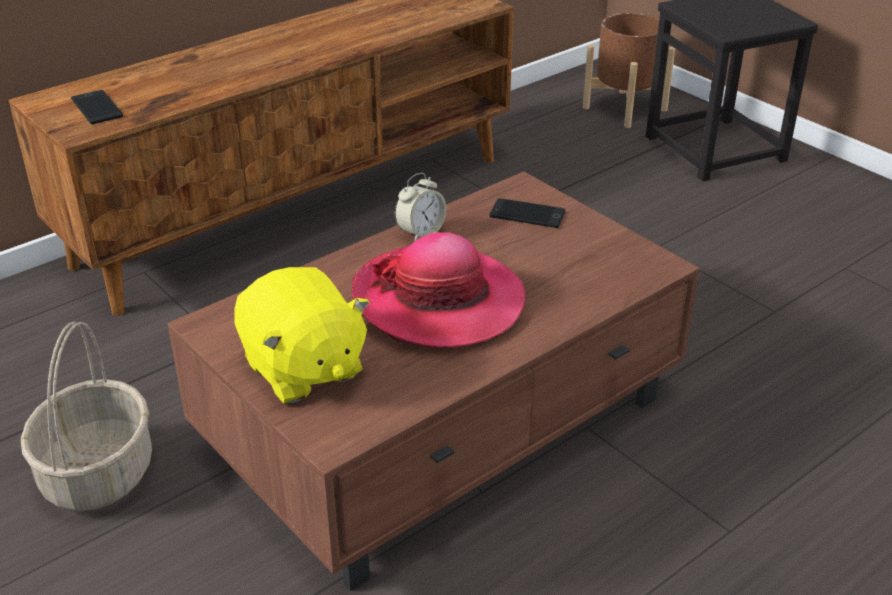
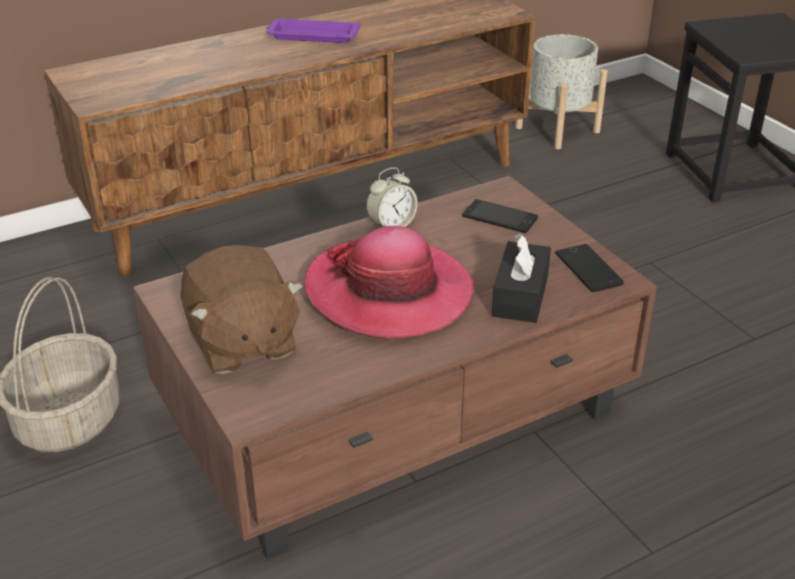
camera: 10 degrees right, 0 degrees up
phone [71,90,123,124] -> phone moved to [555,244,624,292]
yellow plush toy [234,267,370,403] -> brown plush toy [180,245,304,374]
brown planter [582,13,675,128] -> none
none -> purple tray [266,19,361,43]
none -> black tissue box [492,234,551,323]
none -> grey planter [515,34,608,149]

